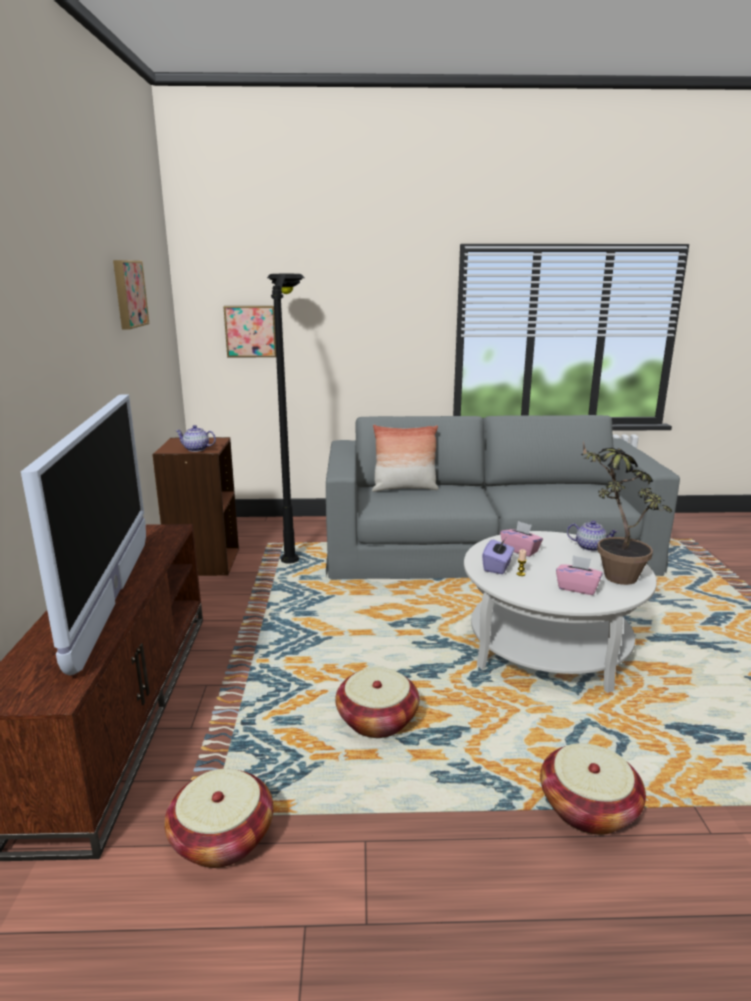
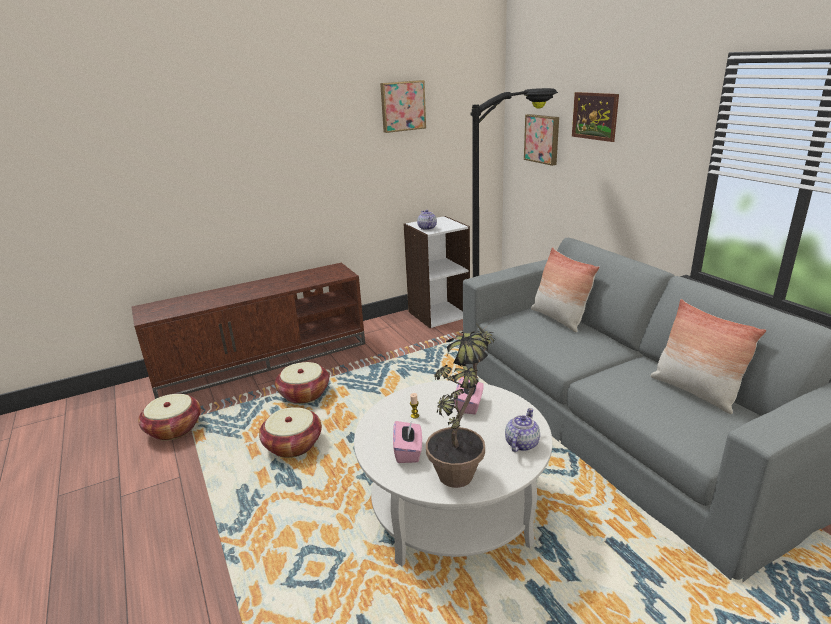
camera: 65 degrees right, 5 degrees up
television [21,394,146,675] -> none
brown bookcase [152,437,239,576] -> white bookcase [404,216,470,328]
purple tissue box [482,538,514,574] -> none
basket [540,743,646,835] -> basket moved to [275,362,329,404]
teapot [567,521,619,551] -> teapot turned 150 degrees counterclockwise [505,408,540,452]
none -> picture [572,92,619,142]
none -> pillow [650,299,766,414]

